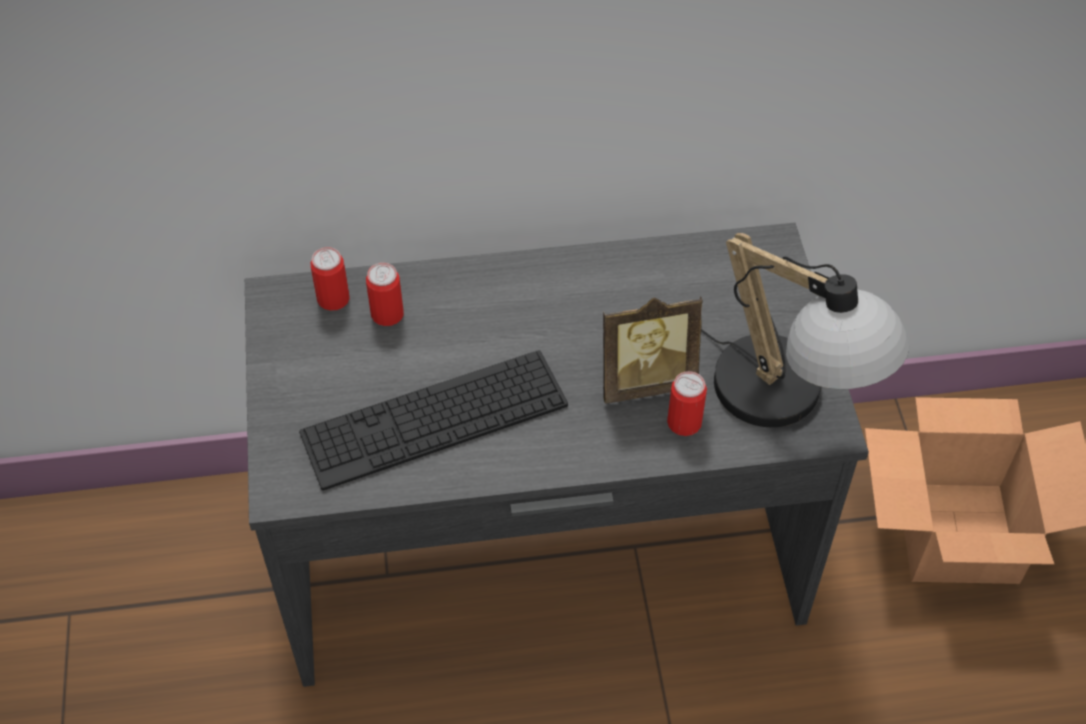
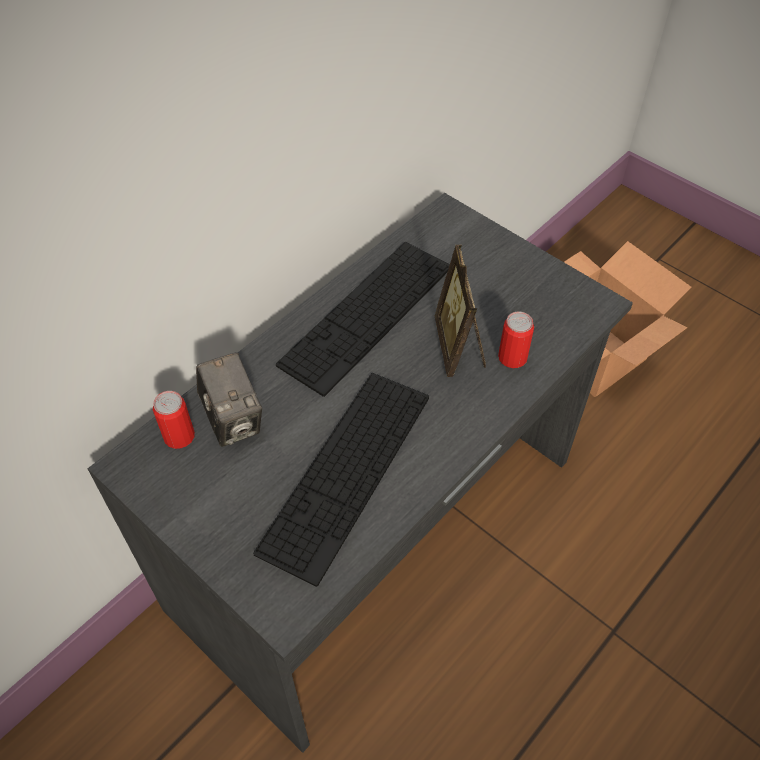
camera: 40 degrees left, 0 degrees up
can [366,263,404,326] -> camera [196,352,262,447]
picture frame [603,296,703,404] -> picture frame turned 135 degrees clockwise [435,245,486,377]
table lamp [701,233,909,427] -> none
none -> keyboard [276,242,450,397]

